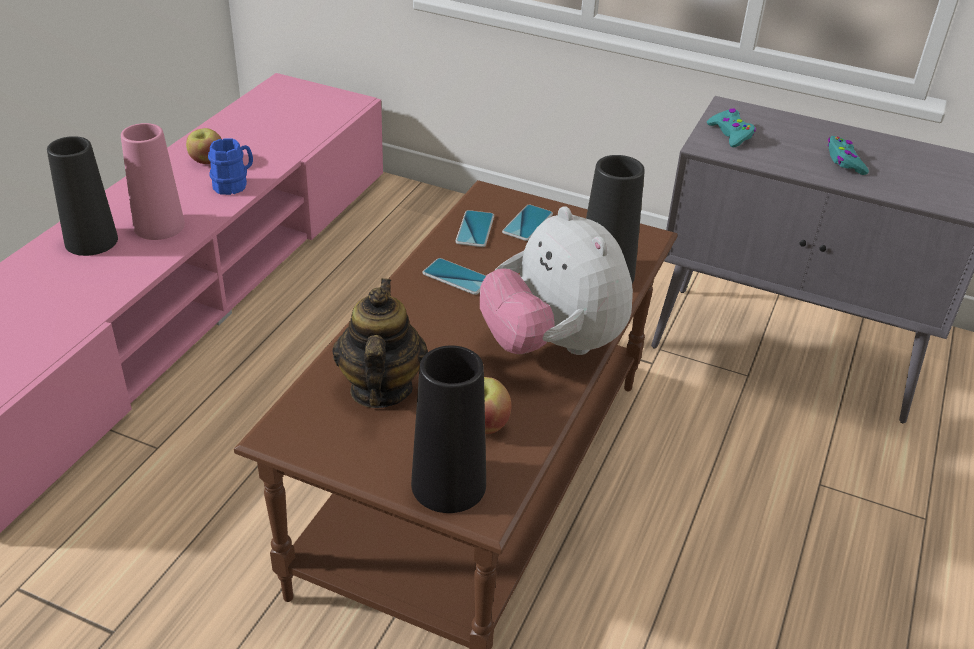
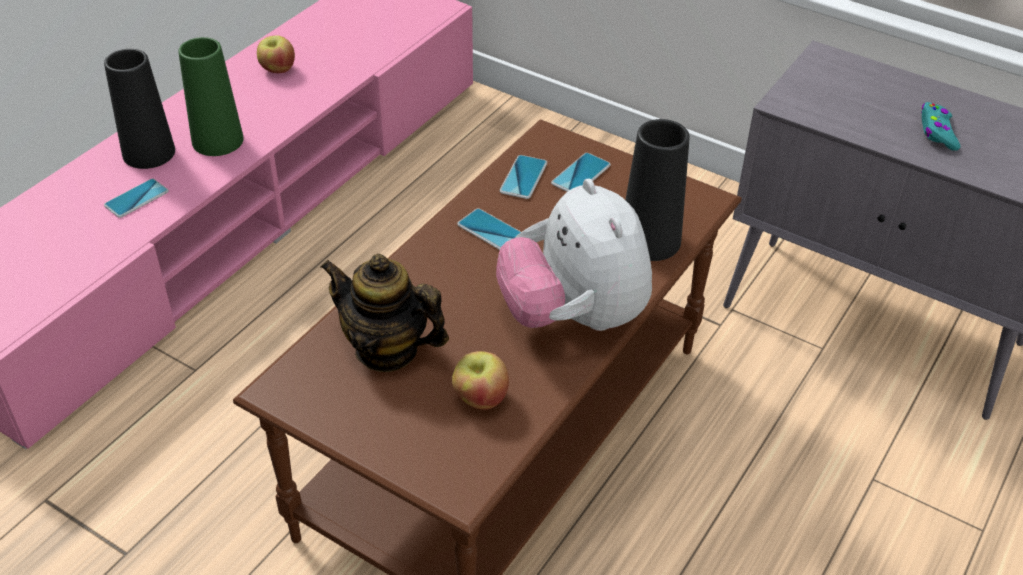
camera: 10 degrees right, 5 degrees up
pink vase [121,123,185,240] -> green vase [178,37,244,156]
blue mug [208,138,253,195] -> none
teapot [332,278,428,408] -> teapot turned 75 degrees counterclockwise [321,254,449,372]
black vase [411,345,486,513] -> none
turquoise game controller [707,108,756,147] -> none
none -> phone [104,179,169,218]

